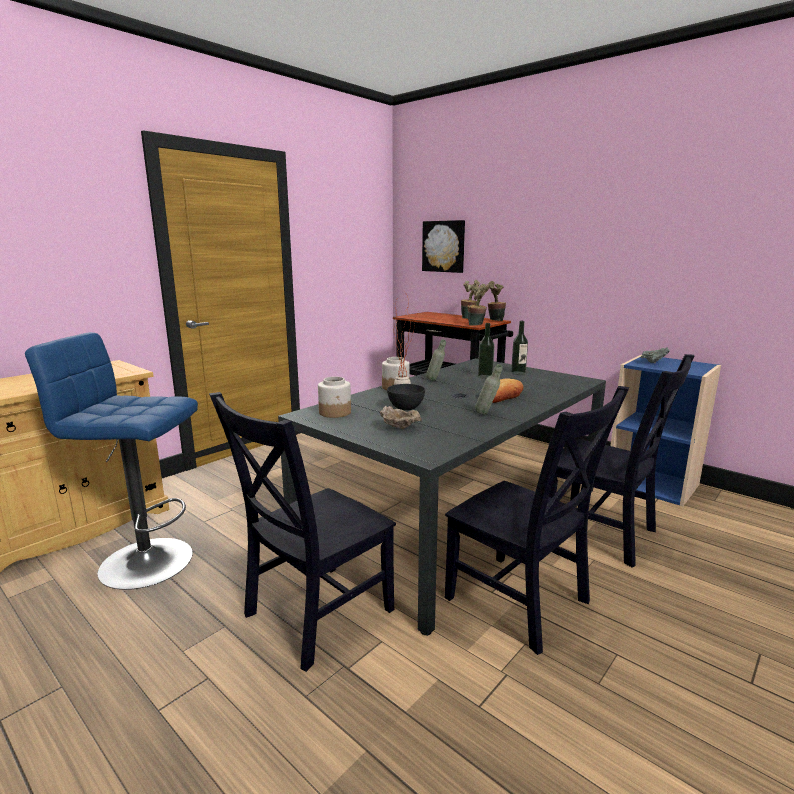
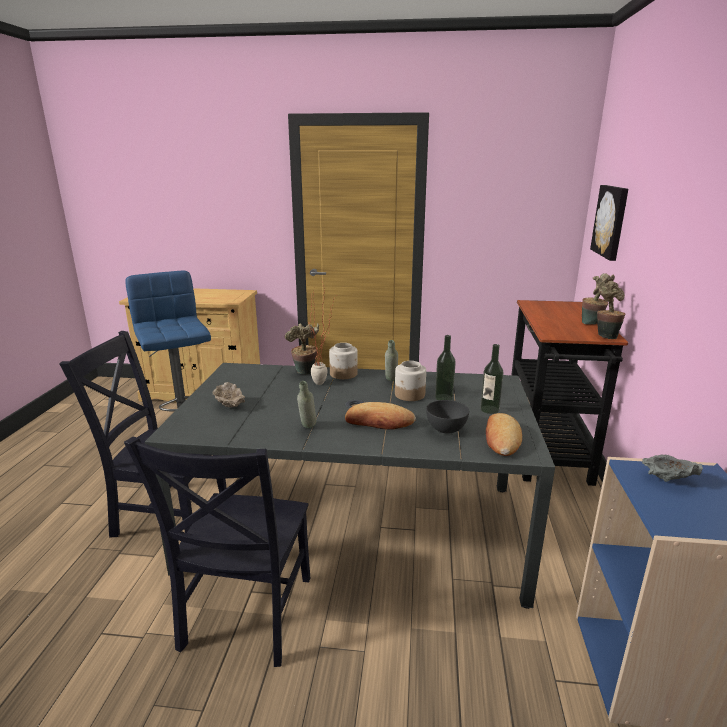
camera: 55 degrees right, 5 degrees up
jar [318,377,351,418] -> jar moved to [395,361,426,401]
grey bowl [387,384,425,410] -> grey bowl moved to [426,400,469,434]
potted plant [467,284,490,326] -> potted plant moved to [285,323,319,375]
black chair [549,354,694,568] -> none
none -> bread [486,413,522,456]

